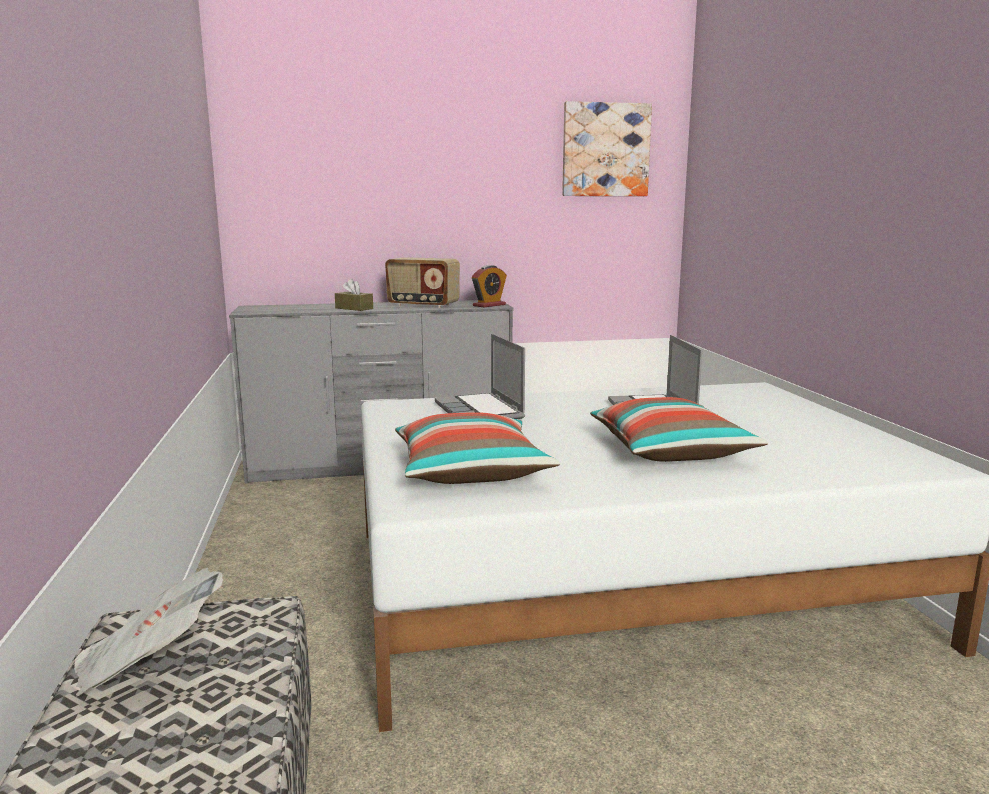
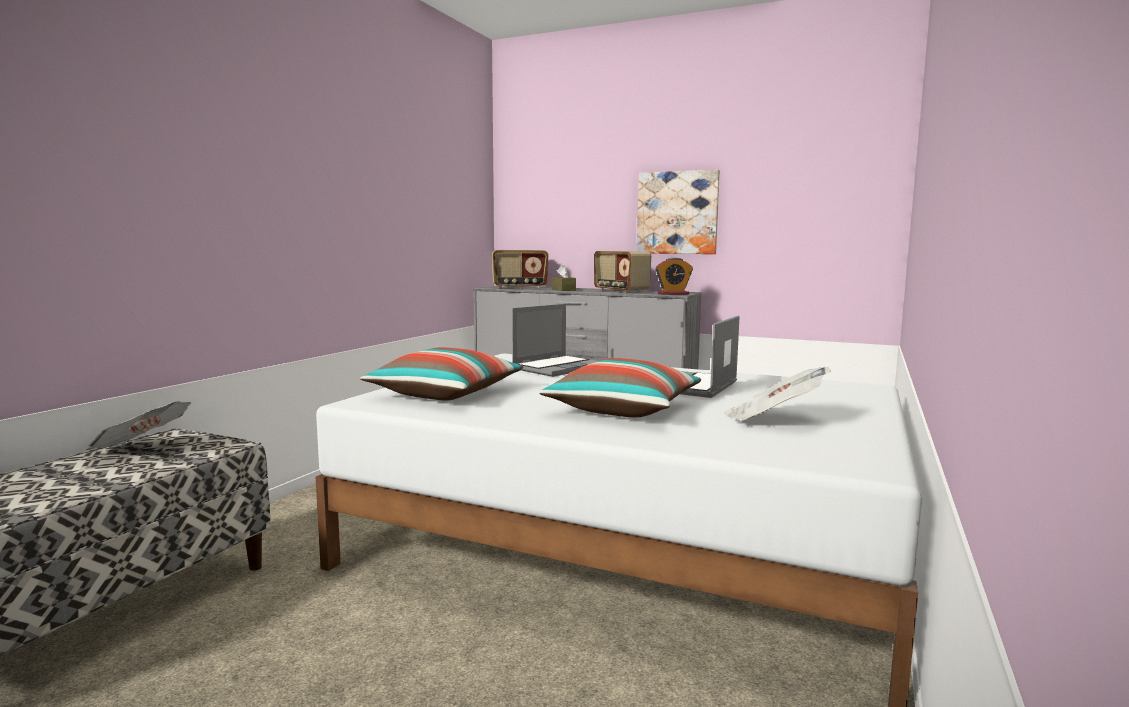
camera: 35 degrees right, 5 degrees down
laptop [435,334,525,419] -> laptop turned 150 degrees counterclockwise [512,304,596,377]
picture [562,101,652,196] -> picture moved to [637,170,720,254]
none -> radio [492,250,548,288]
none -> newspaper [724,367,831,421]

